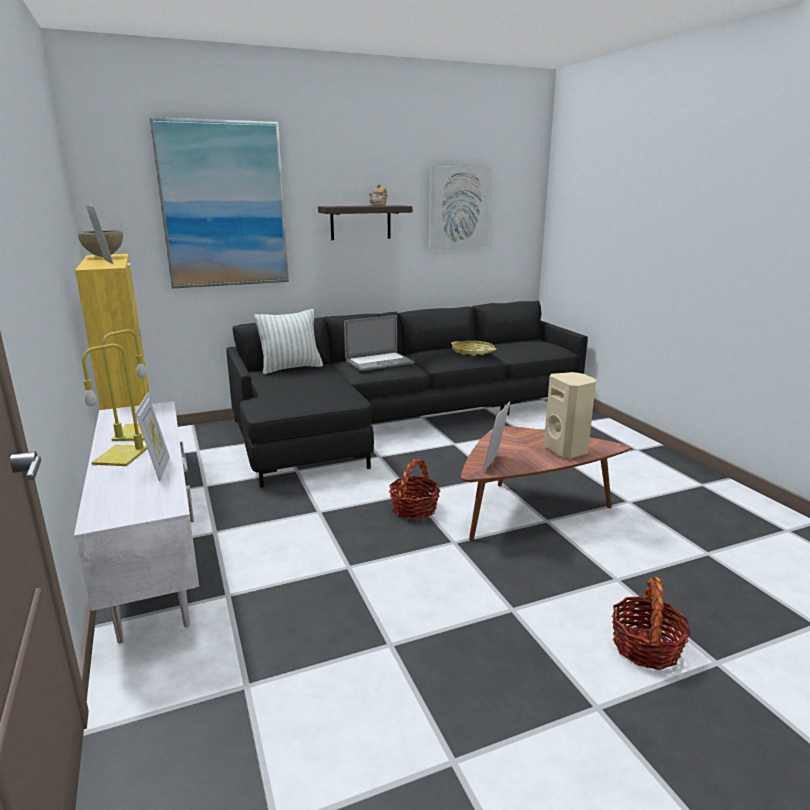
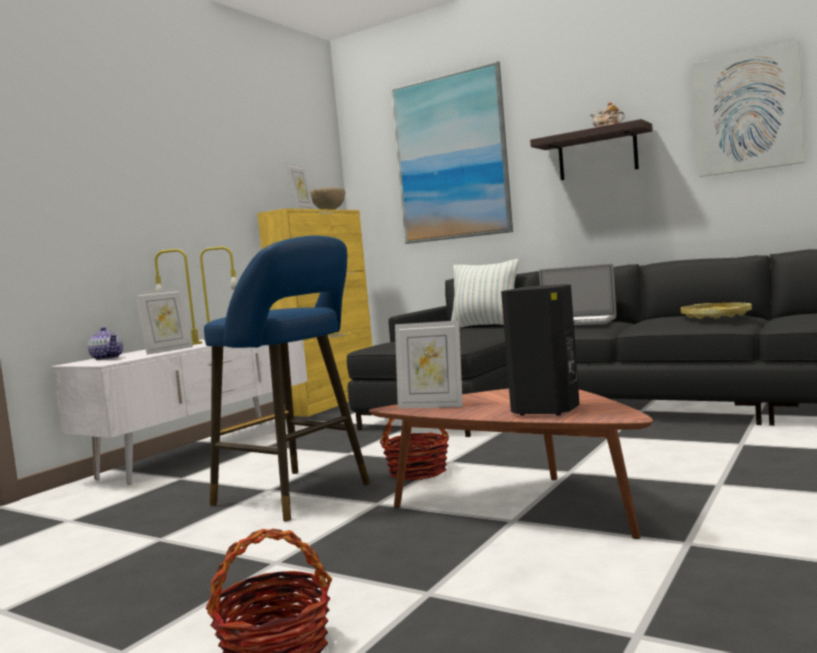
camera: 55 degrees right, 15 degrees down
picture frame [483,402,510,473] -> picture frame turned 150 degrees counterclockwise [395,320,463,408]
beige speaker [544,372,596,459] -> black speaker [501,284,580,416]
none -> teapot [88,327,123,360]
none -> blue stool [204,236,370,521]

